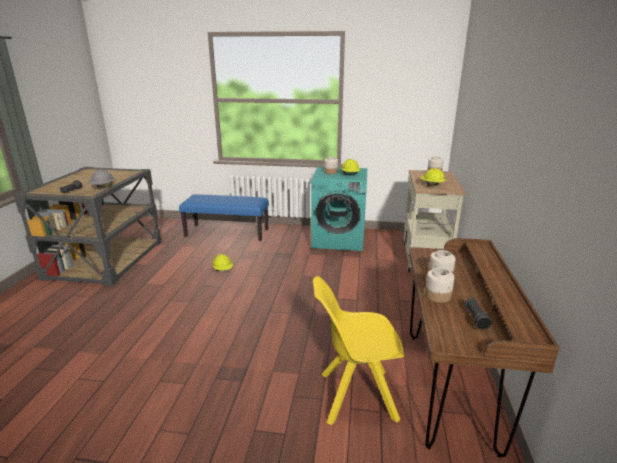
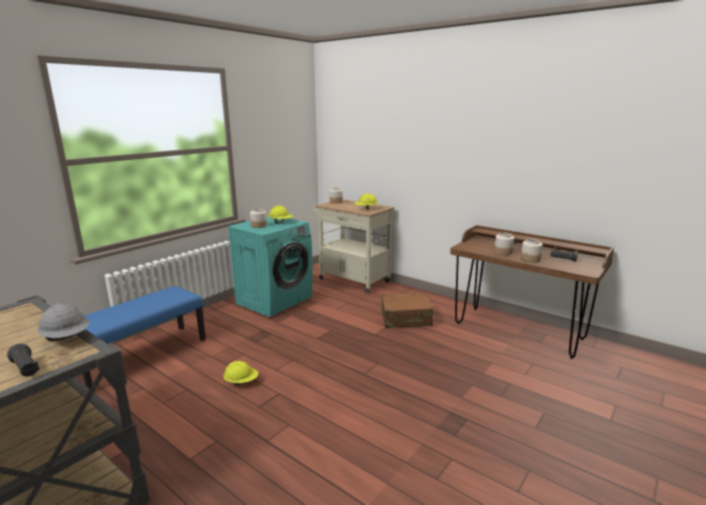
camera: 60 degrees left, 5 degrees down
yellow chair [313,276,404,425] -> none
none -> brown suitcase [381,292,434,328]

